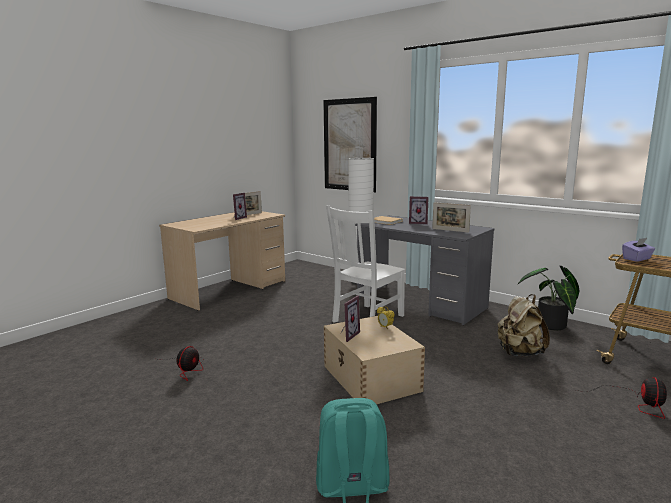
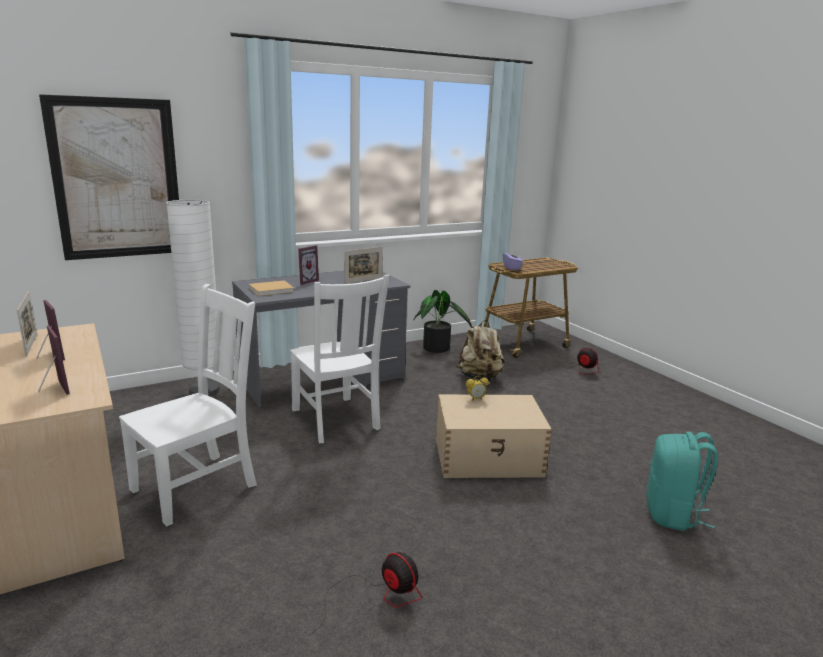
camera: 70 degrees left, 5 degrees up
picture frame [340,295,360,342] -> picture frame moved to [38,325,70,395]
none -> white chair [119,284,257,526]

